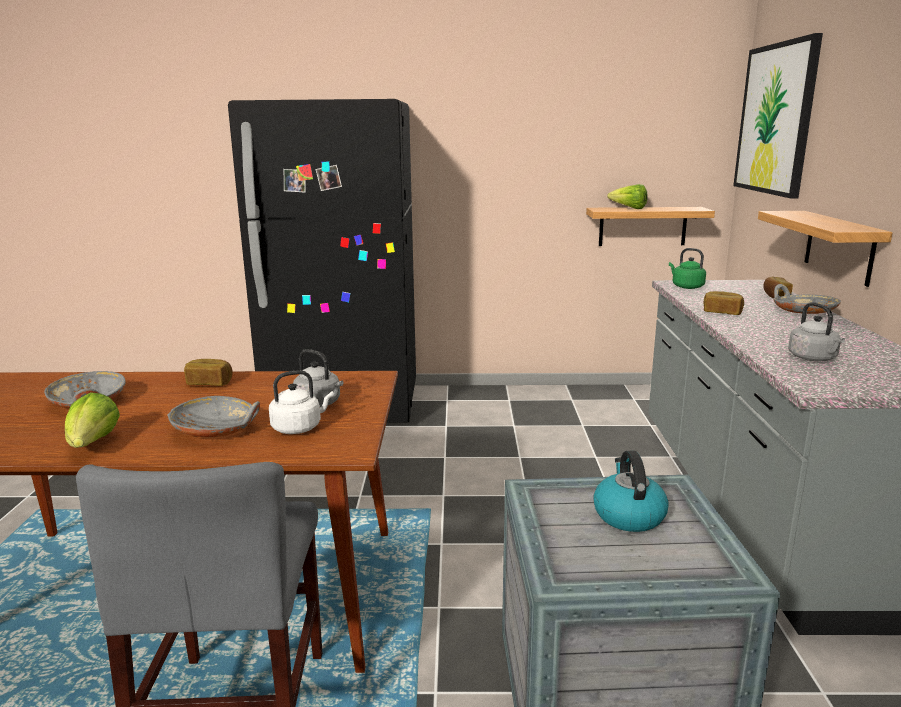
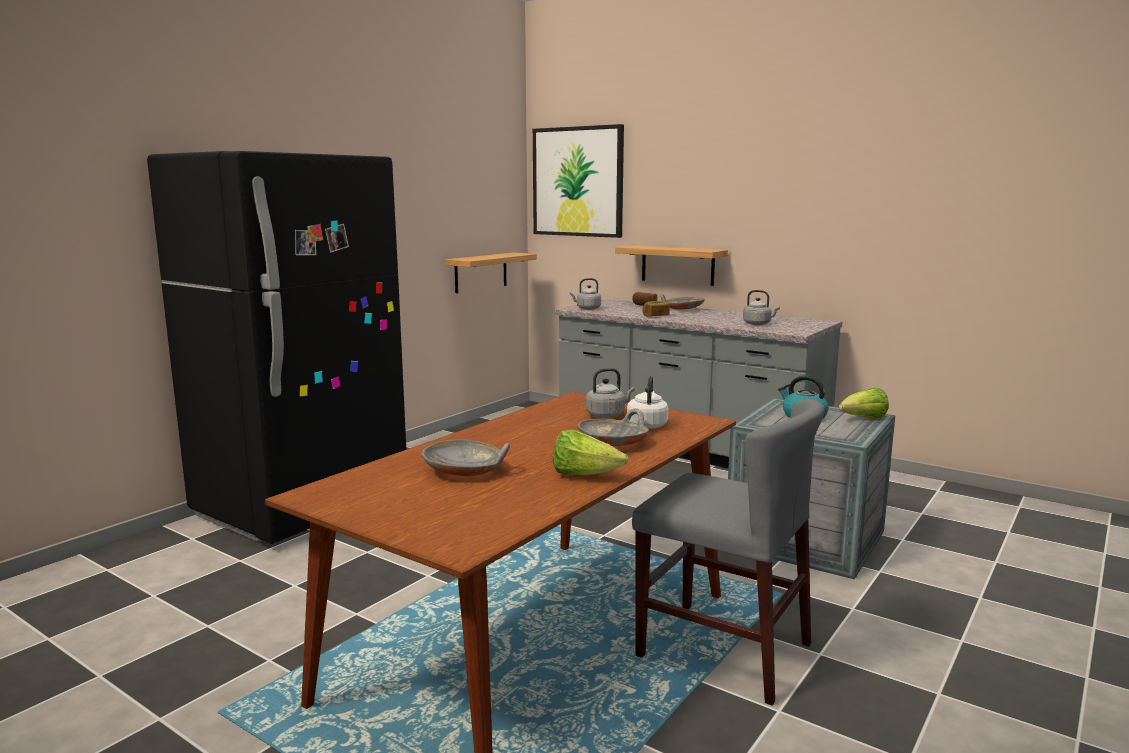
camera: 55 degrees left, 5 degrees down
bread [184,359,233,386] -> none
lettuce [607,184,647,209] -> lettuce moved to [839,388,889,419]
green kettle [669,248,706,289] -> grey kettle [570,278,601,310]

